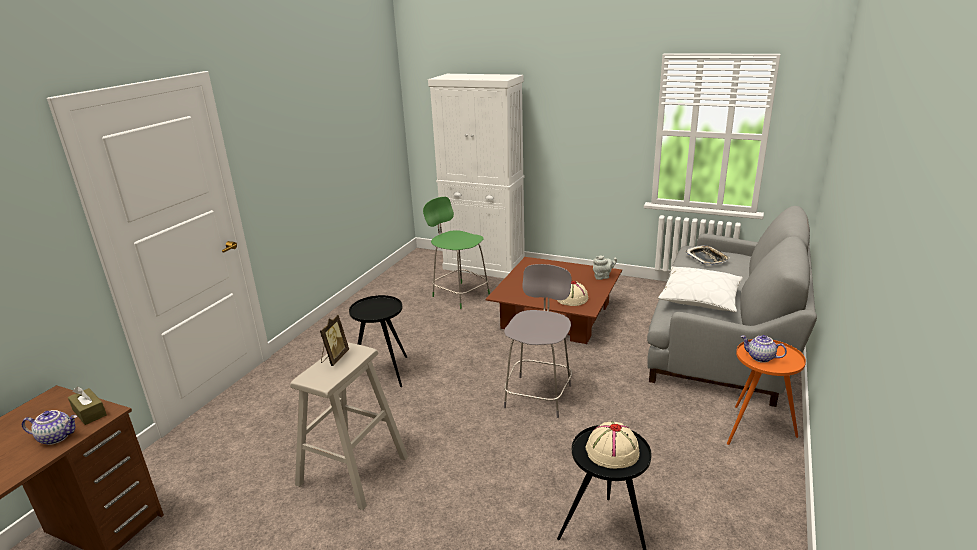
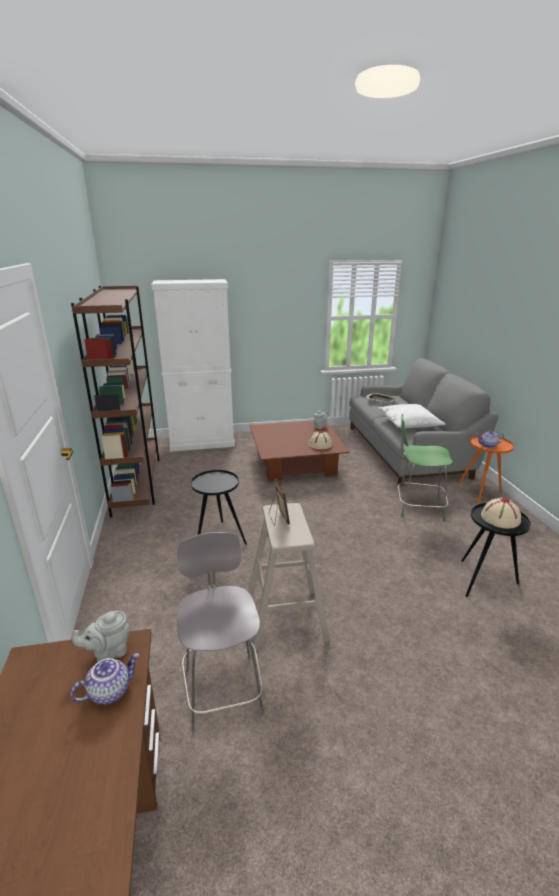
camera: 35 degrees left, 0 degrees up
brown tissue box [68,387,107,425] -> grey teapot [72,611,130,662]
green stool [423,197,490,309] -> green stool moved to [398,414,452,521]
grey stool [504,264,572,418] -> grey stool moved to [177,532,264,732]
none -> brown bookcase [71,286,160,518]

